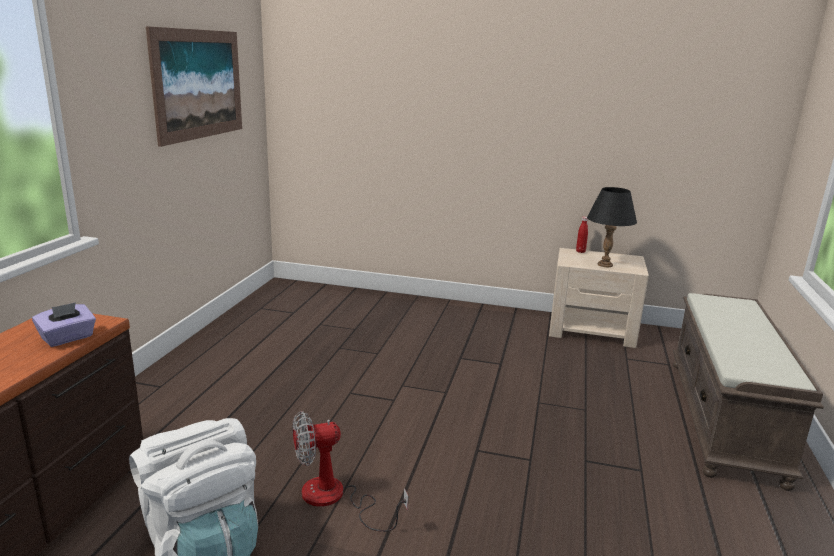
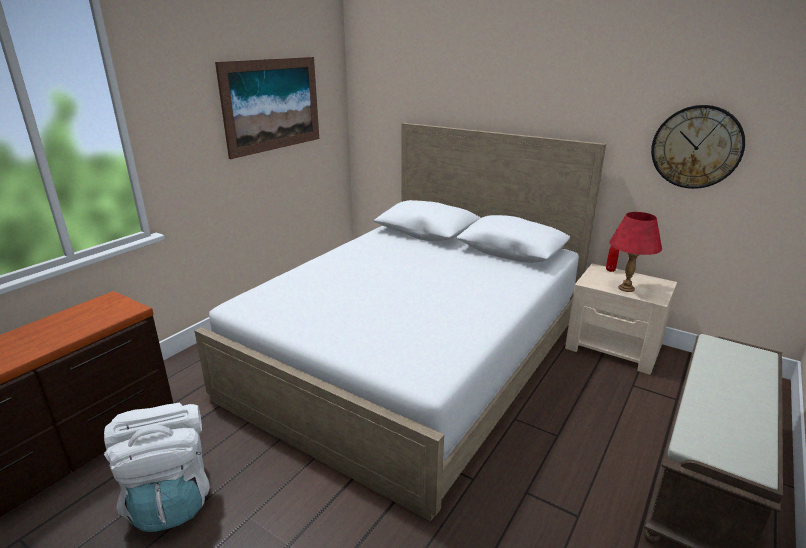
camera: 20 degrees right, 5 degrees up
purple tissue box [32,302,96,347] -> none
fan [293,411,408,532] -> none
black table lamp [587,187,637,267] -> red table lamp [609,212,662,292]
none -> white bed [195,123,606,522]
none -> wall clock [651,105,745,189]

